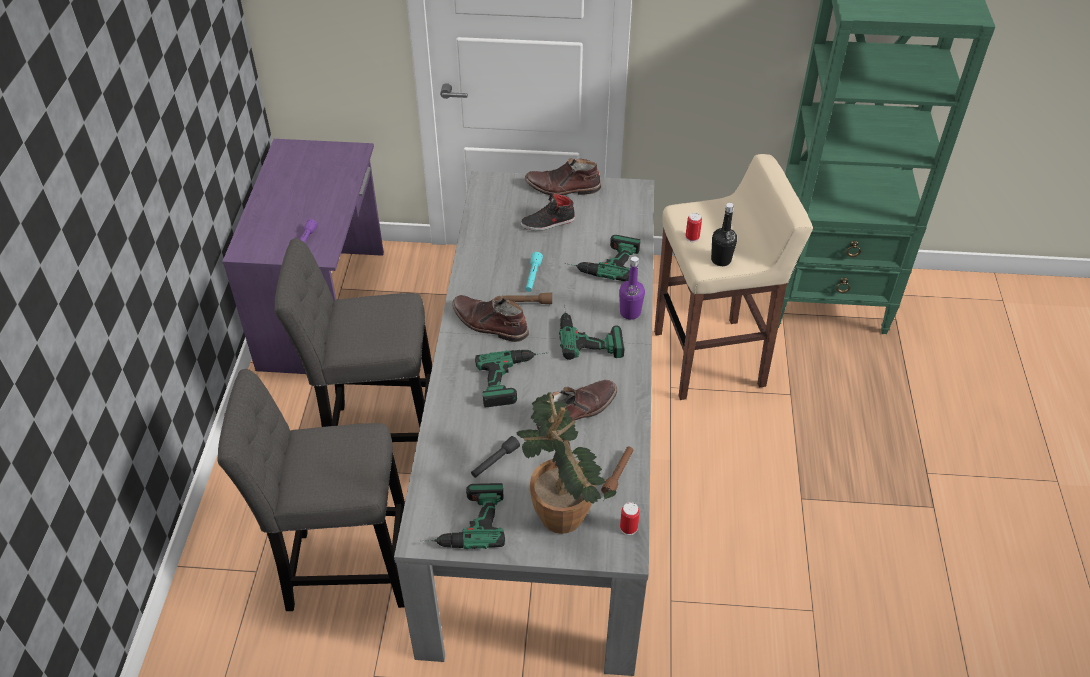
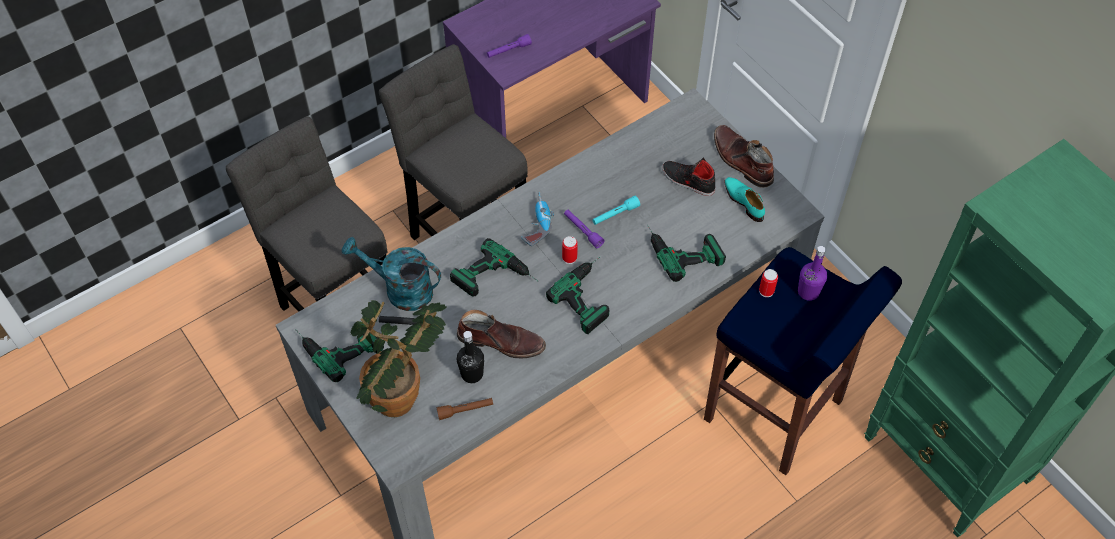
camera: 50 degrees right, 10 degrees up
brown boot [452,295,529,342] -> power drill [521,192,554,246]
brown flashlight [502,292,552,304] -> purple flashlight [564,210,605,248]
purple bottle [619,256,645,320] -> purple bottle moved to [798,246,827,301]
can [620,502,640,535] -> can moved to [562,236,578,264]
beige stool [654,154,813,400] -> blue stool [704,247,902,475]
black bottle [711,203,737,266] -> black bottle moved to [457,331,484,383]
none -> turquoise watering can [342,237,441,311]
none -> turquoise shoe [725,177,765,222]

